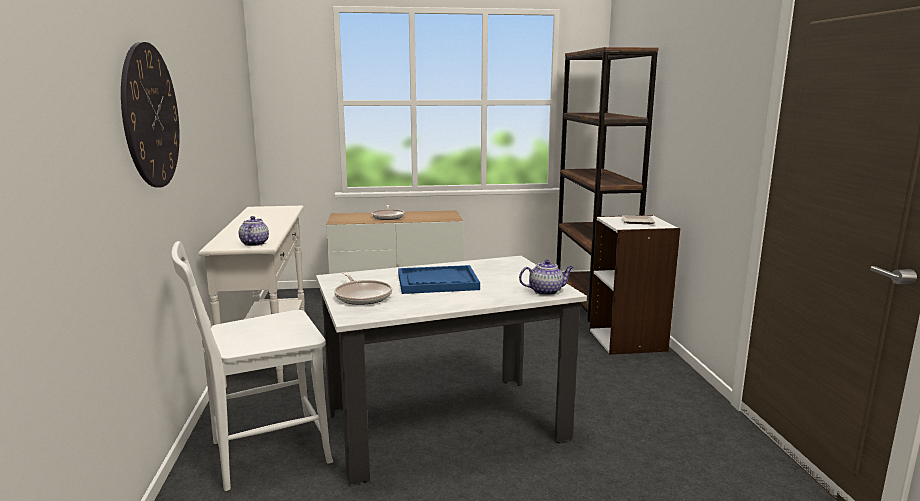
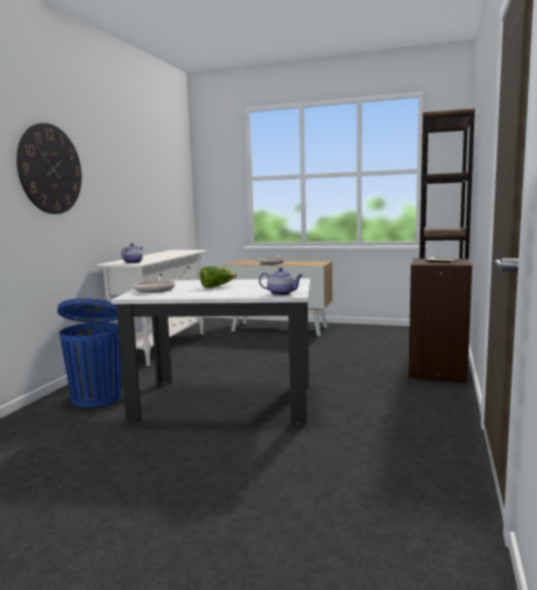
camera: 25 degrees right, 5 degrees down
white chair [171,241,333,491] -> blue trash can [57,298,122,408]
blue tray [398,265,480,294] -> lettuce [200,266,237,288]
white bookcase [590,215,680,355] -> brown bookcase [409,259,472,383]

